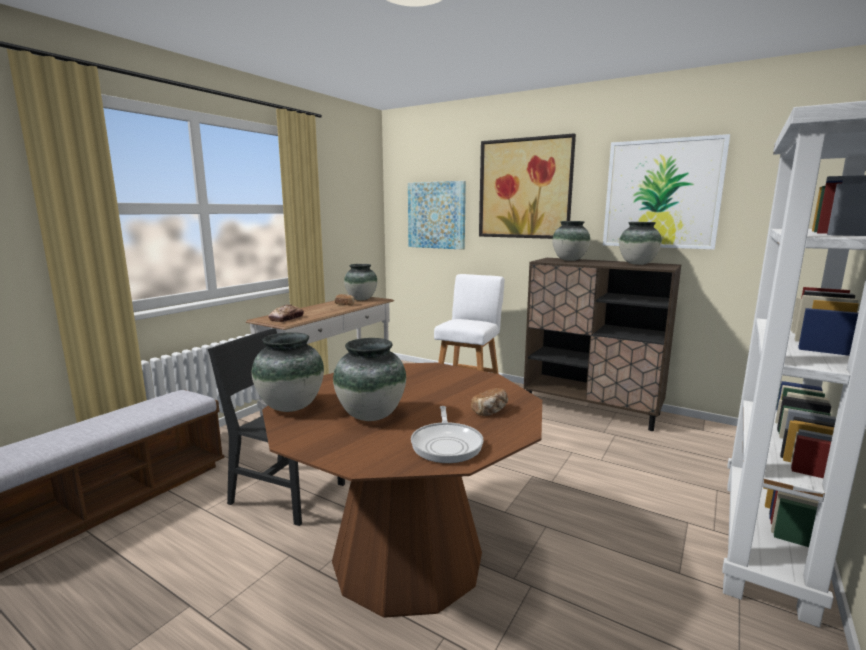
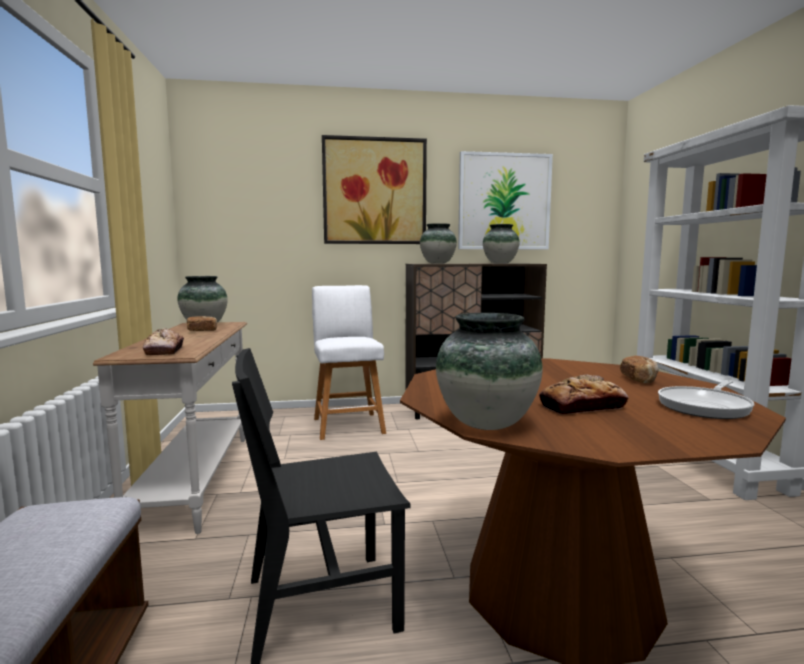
camera: 40 degrees left, 5 degrees down
vase [333,338,406,421] -> bread [539,375,629,415]
picture [408,181,466,250] -> none
frying pan [411,406,483,463] -> frying pan turned 90 degrees clockwise [658,380,755,419]

